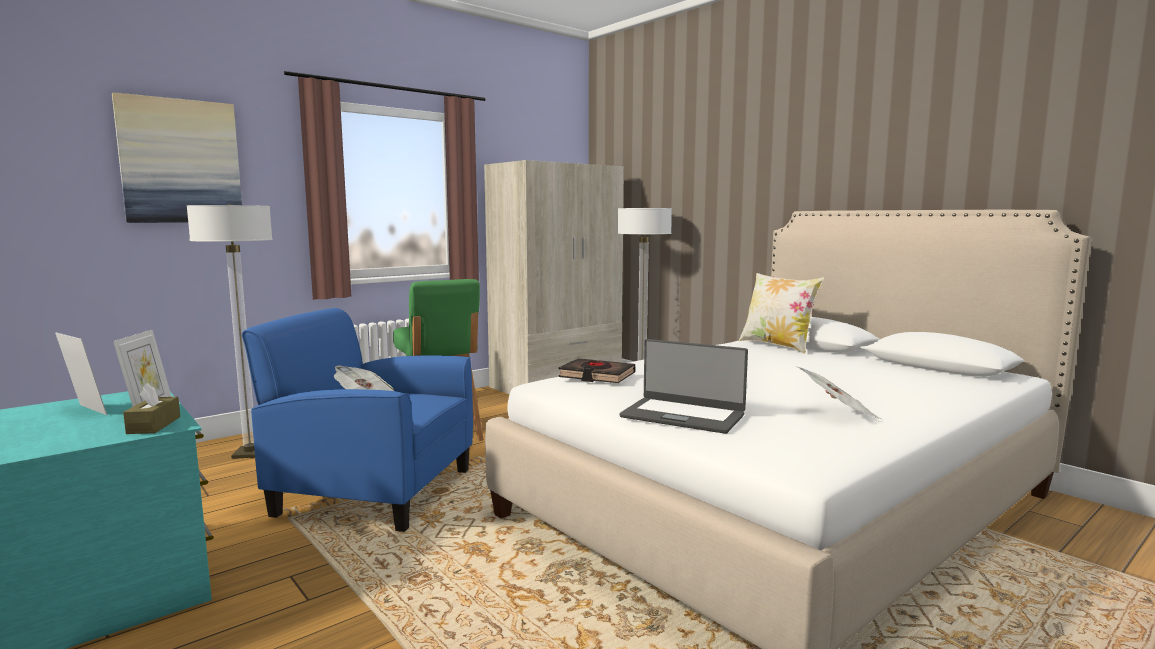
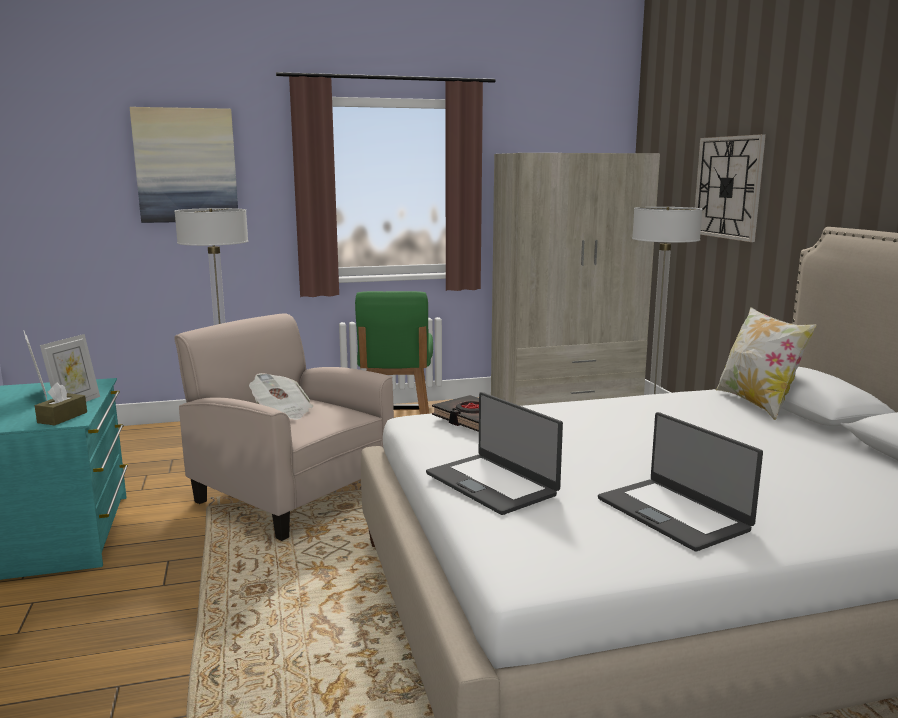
camera: 25 degrees right, 5 degrees up
blue armchair [242,308,473,532] -> beige armchair [174,313,394,541]
newspaper [796,366,881,419] -> laptop [598,412,763,552]
none -> wall clock [695,134,766,242]

